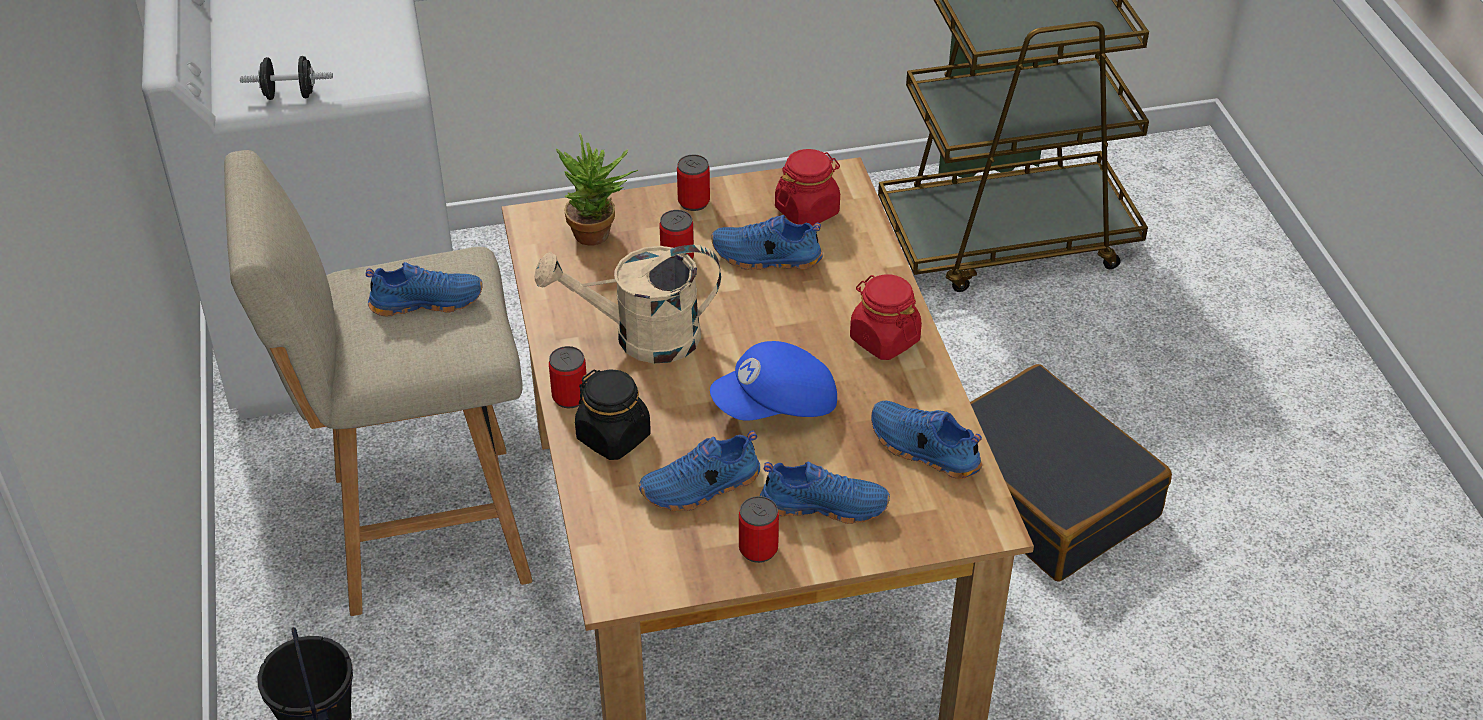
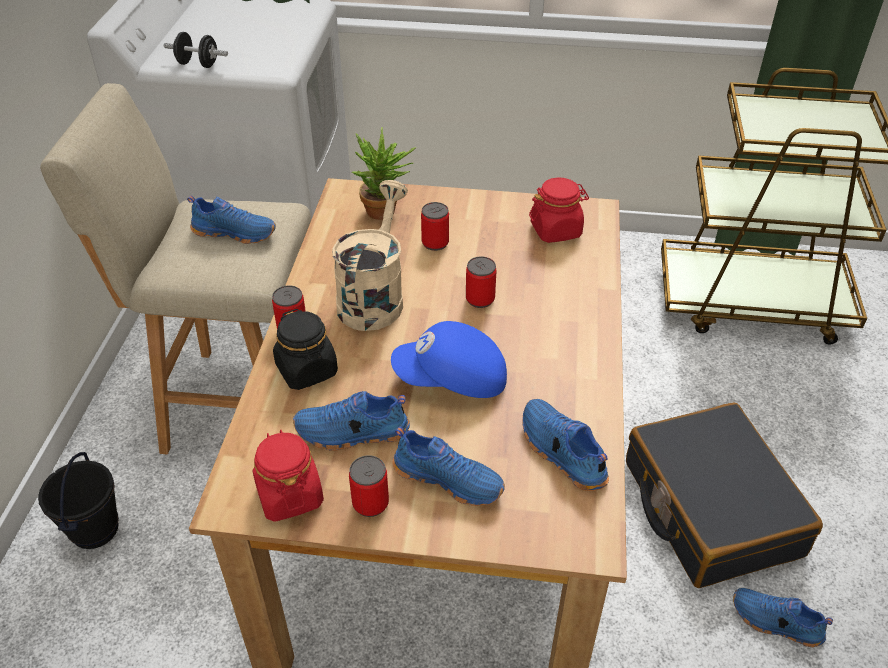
camera: 20 degrees right, 0 degrees up
beige watering can [535,245,721,363] -> beige watering can turned 90 degrees clockwise [332,180,408,331]
can [677,154,710,211] -> can moved to [466,256,497,308]
blue shoe [711,215,823,270] -> blue shoe moved to [733,588,833,647]
red jar [850,275,922,360] -> red jar moved to [252,429,324,522]

